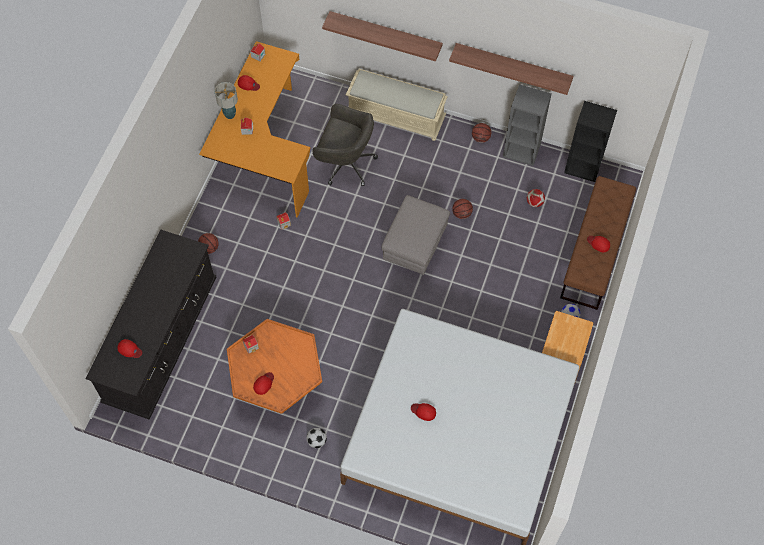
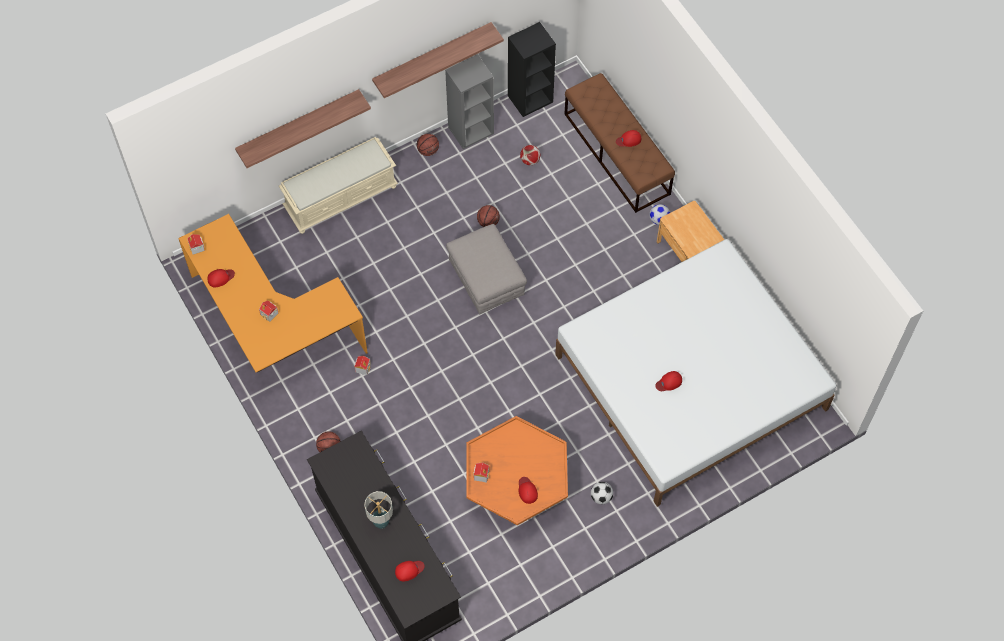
camera: 50 degrees left, 0 degrees up
table lamp [214,82,238,119] -> table lamp moved to [364,491,393,529]
grey office chair [312,104,378,186] -> none

